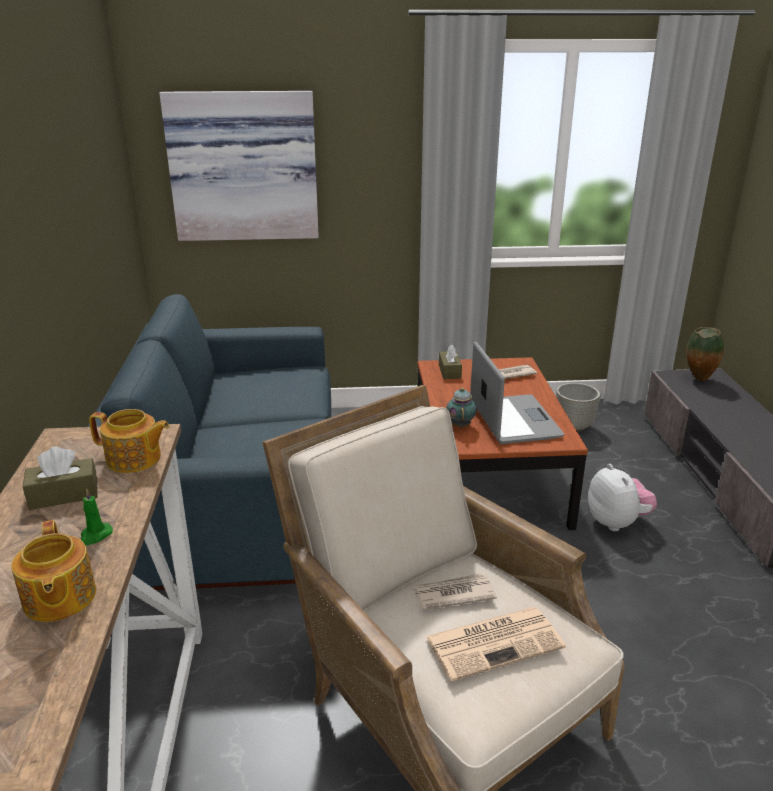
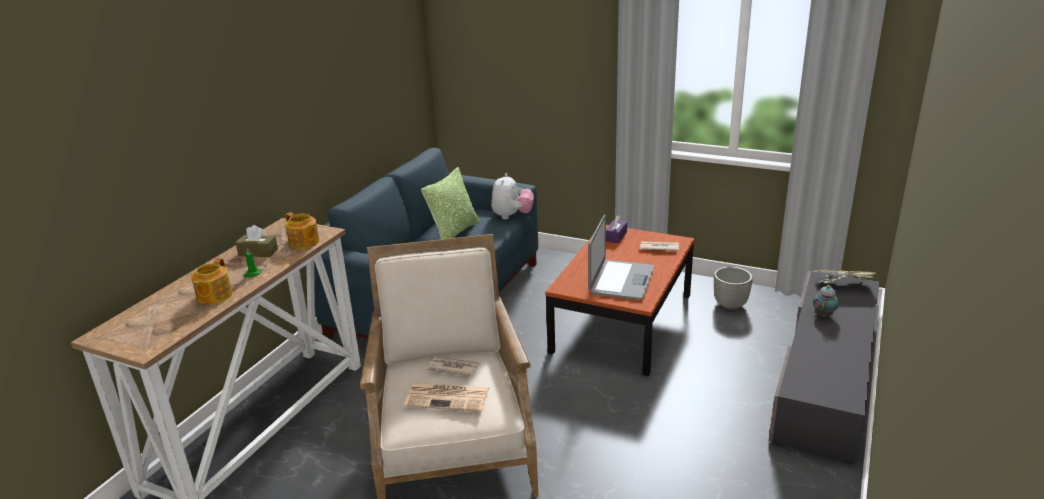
camera: 30 degrees right, 0 degrees up
picture [159,91,319,241] -> none
brown tissue box [439,345,462,379] -> purple tissue box [606,215,627,243]
teapot [446,387,477,428] -> teapot moved to [813,285,839,317]
plush toy [588,464,657,531] -> plush toy moved to [491,173,534,219]
vase [686,327,724,381] -> book [815,270,876,284]
none -> pillow [421,167,480,239]

